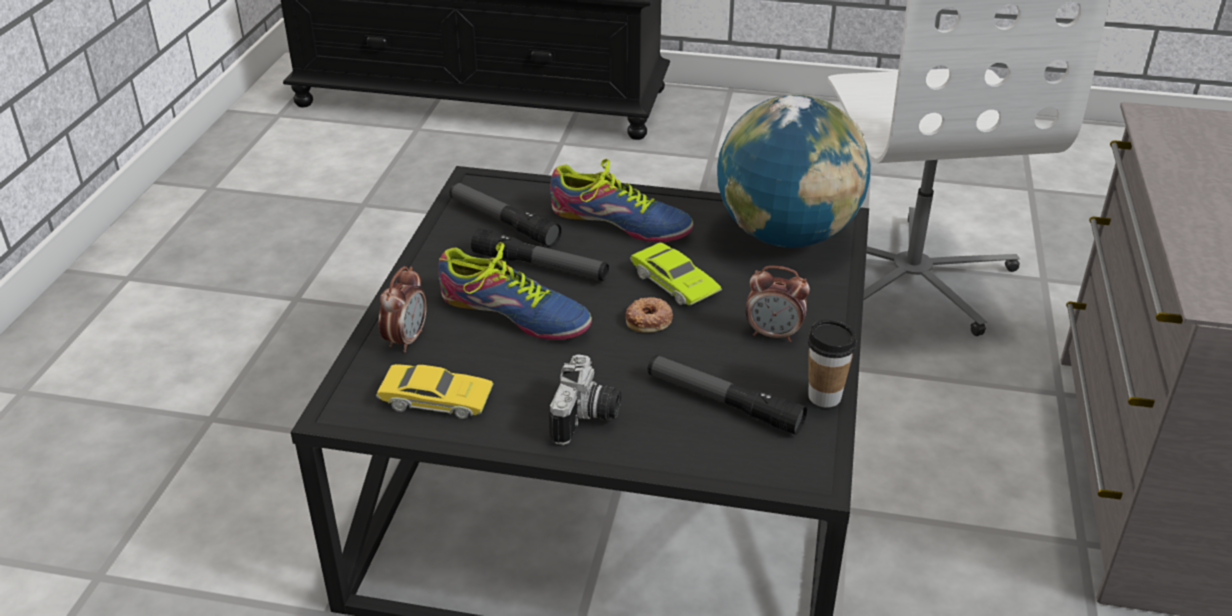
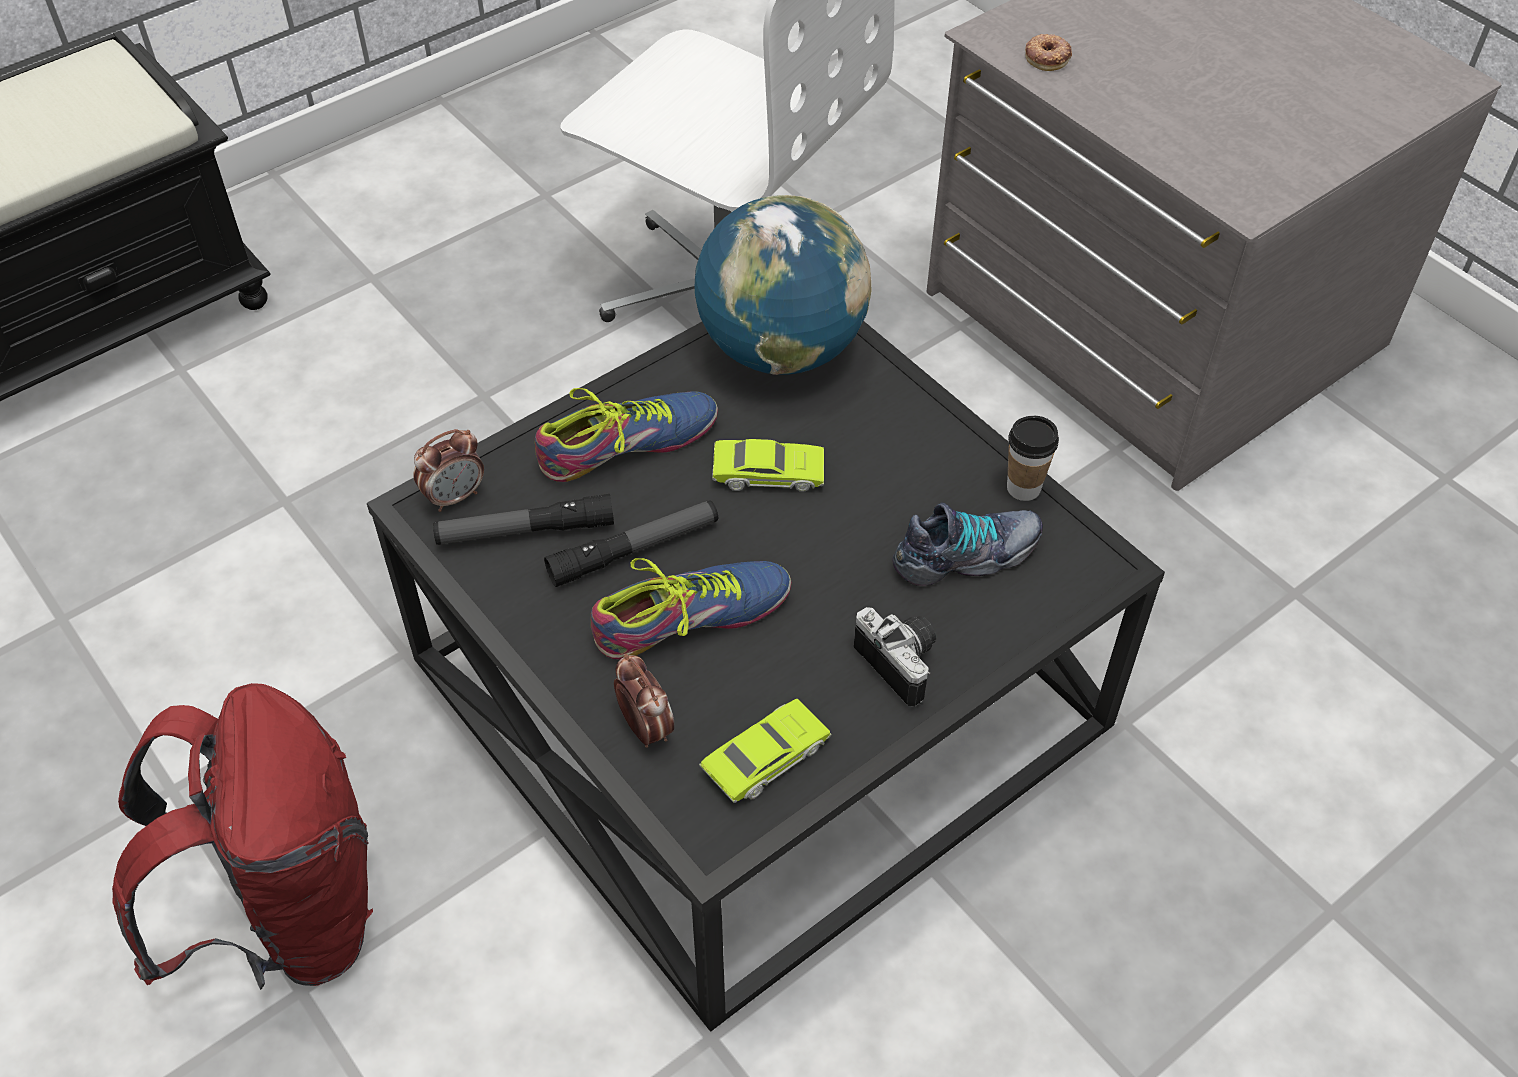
camera: 50 degrees left, 15 degrees up
yellow toy car [376,364,494,419] -> green toy car [699,699,832,803]
donut [626,297,673,333] -> donut moved to [1025,34,1072,71]
flashlight [647,355,807,435] -> shoe [892,503,1043,586]
alarm clock [746,266,810,342] -> alarm clock moved to [413,429,484,512]
none -> red backpack [112,683,373,990]

